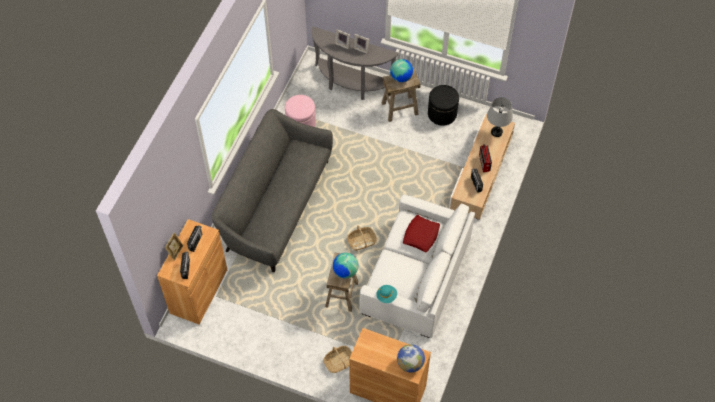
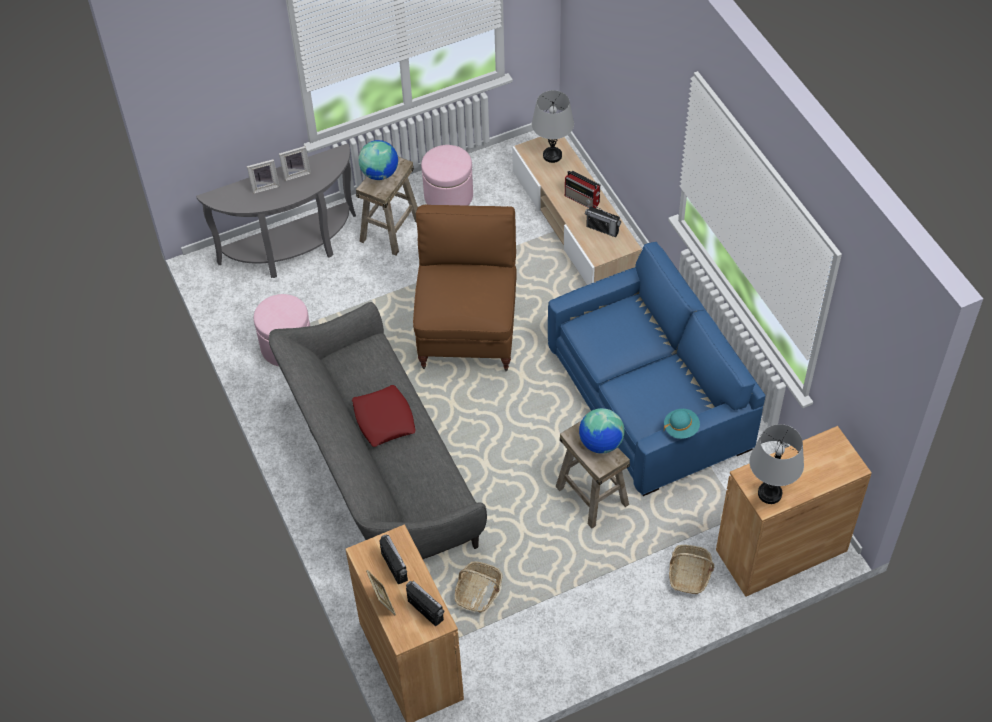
camera: 45 degrees left, 5 degrees down
basket [347,225,377,251] -> basket moved to [455,561,502,613]
white sofa [360,194,475,338] -> blue sofa [548,242,766,496]
globe [397,344,425,372] -> none
red pillow [403,215,440,252] -> red pillow moved to [352,385,416,447]
black ottoman [428,85,459,126] -> pink ottoman [421,145,473,206]
none -> brown armchair [413,205,517,371]
none -> grey table lamp [749,424,804,504]

